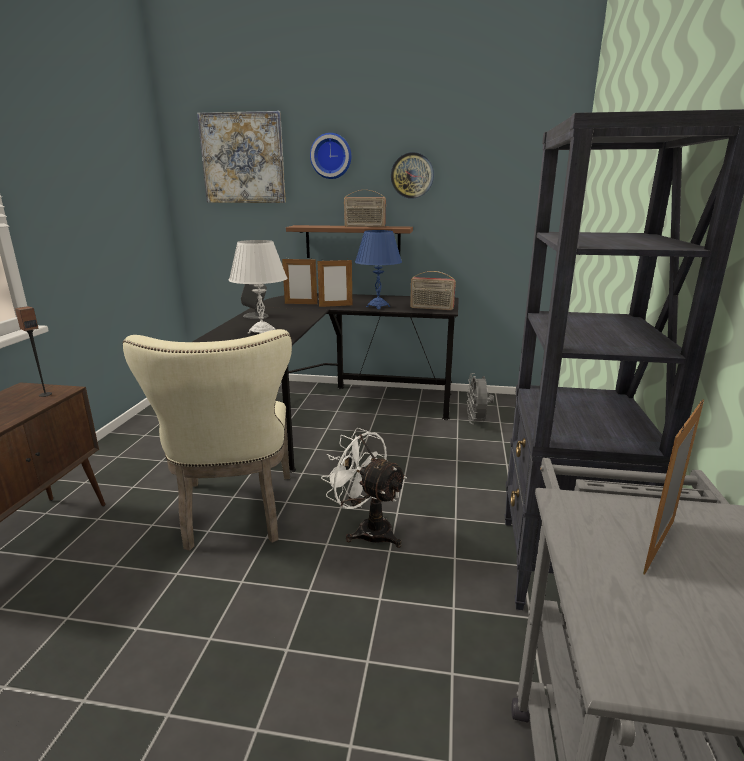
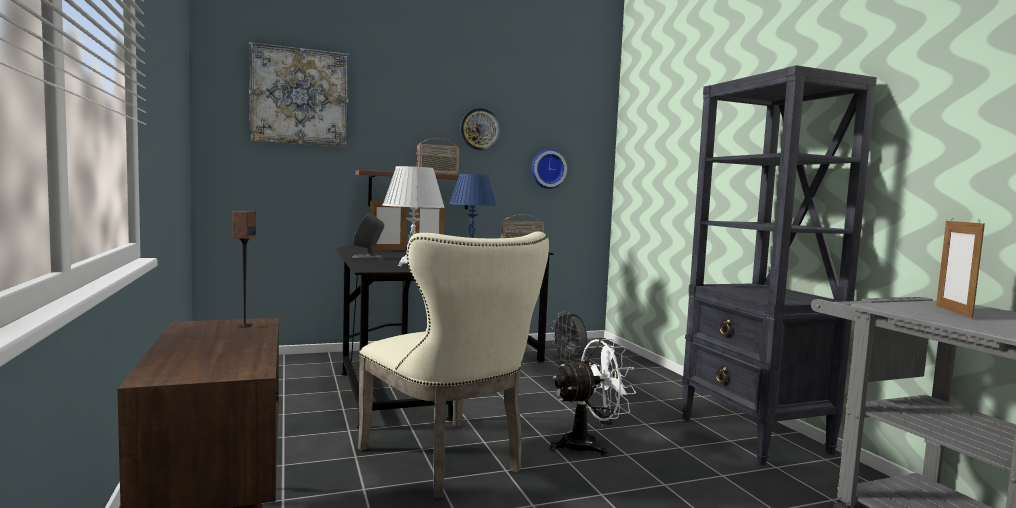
camera: 30 degrees left, 15 degrees down
wall clock [310,133,351,179] -> wall clock moved to [531,149,567,189]
white fan [321,428,407,548] -> white fan turned 150 degrees clockwise [550,339,636,457]

